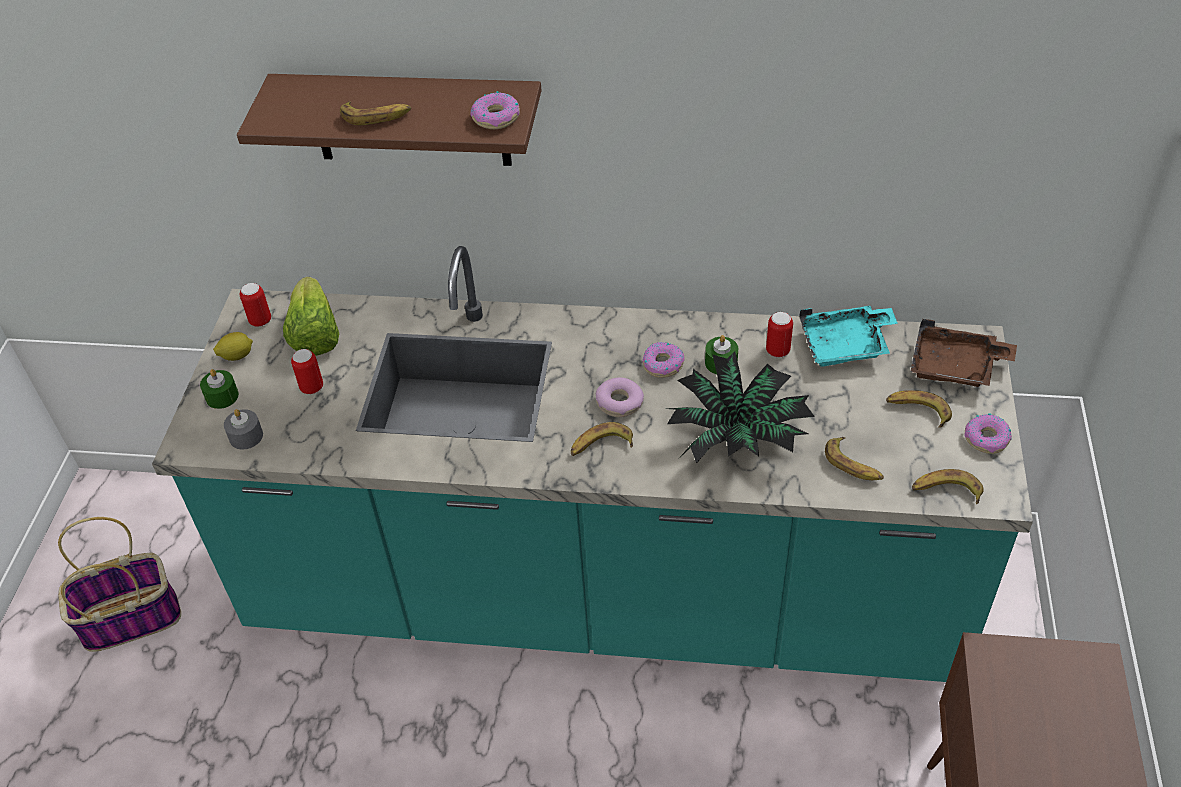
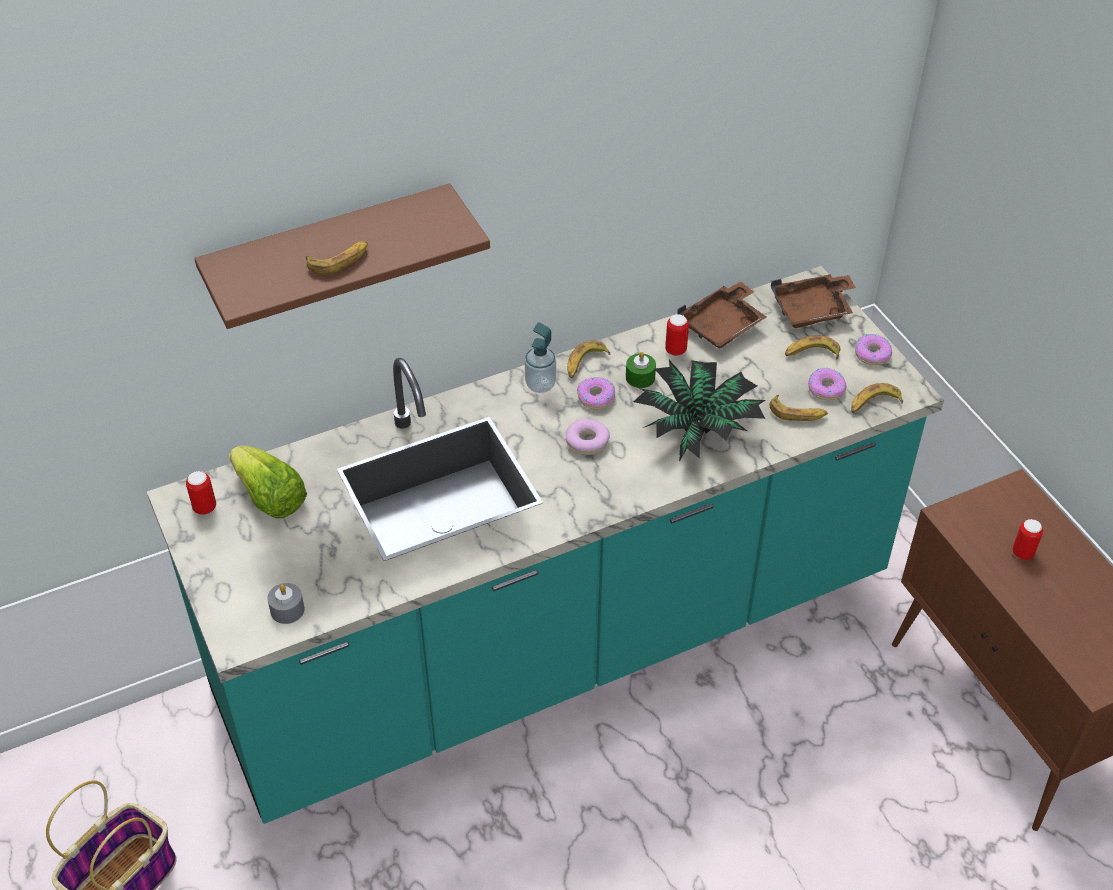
camera: 35 degrees left, 0 degrees up
green candle [200,369,239,409] -> none
lemon [213,332,253,361] -> none
can [291,349,323,394] -> can moved to [1013,519,1043,560]
donut [470,91,520,129] -> donut moved to [808,368,847,400]
banana [571,422,633,456] -> banana moved to [567,341,610,378]
turquoise tray [799,305,898,367] -> brown tray [677,282,767,349]
none -> soap dispenser [525,323,556,393]

